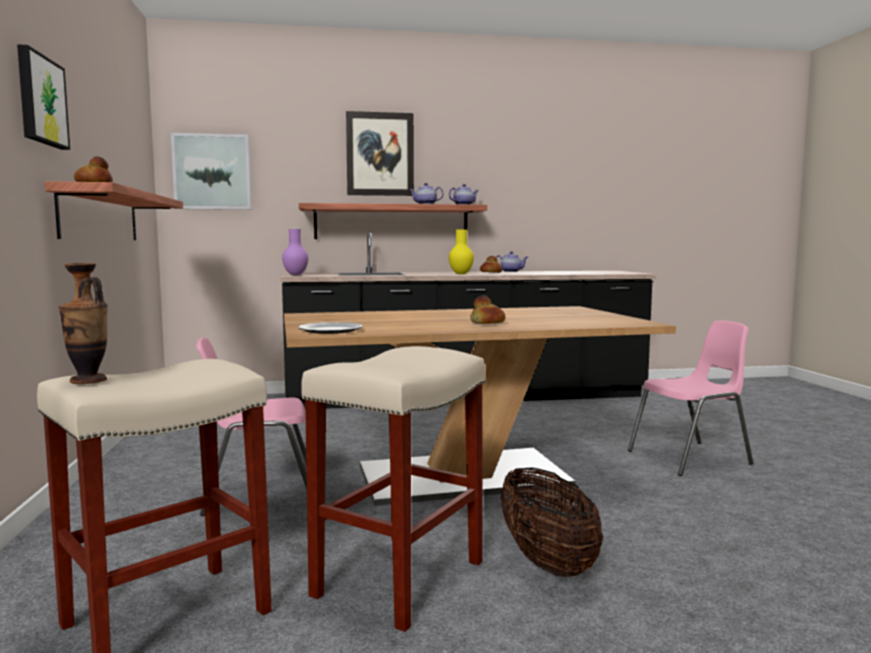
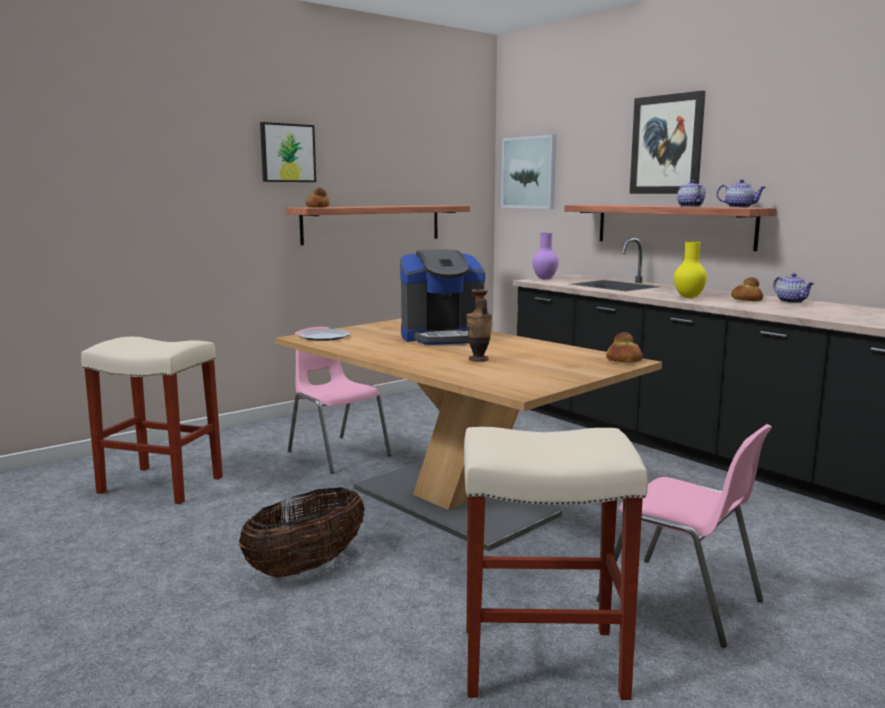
camera: 60 degrees right, 5 degrees up
vase [59,263,108,384] -> vase moved to [466,289,492,362]
beige stool [301,346,486,632] -> beige stool moved to [464,427,648,700]
bread [471,295,505,324] -> bread moved to [606,332,643,363]
none -> coffee machine [400,249,485,345]

